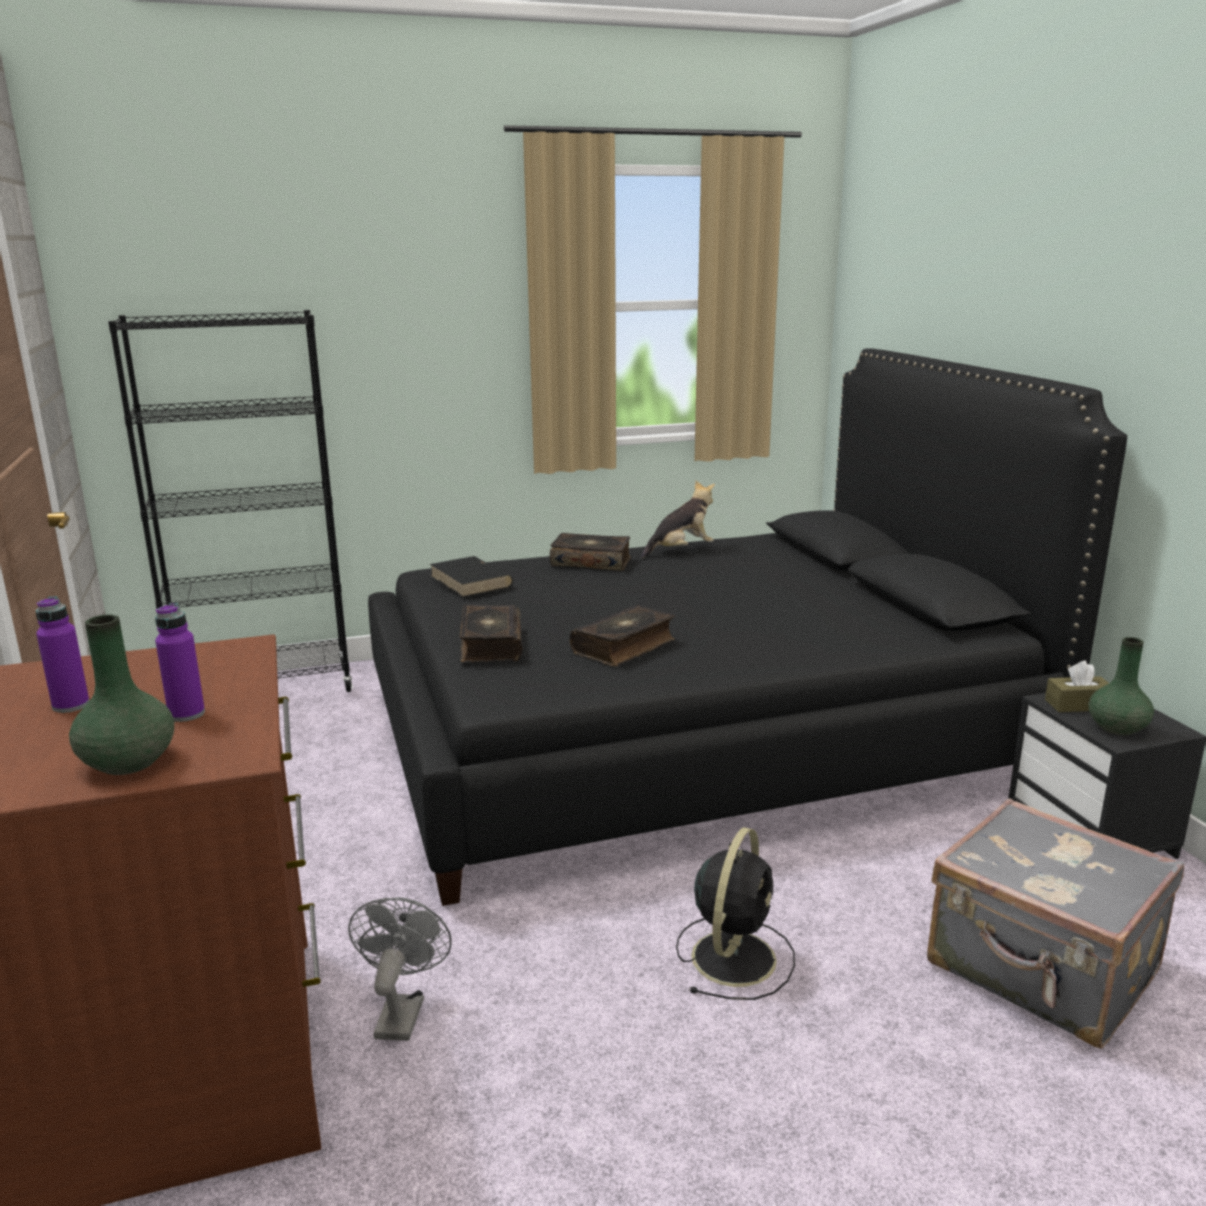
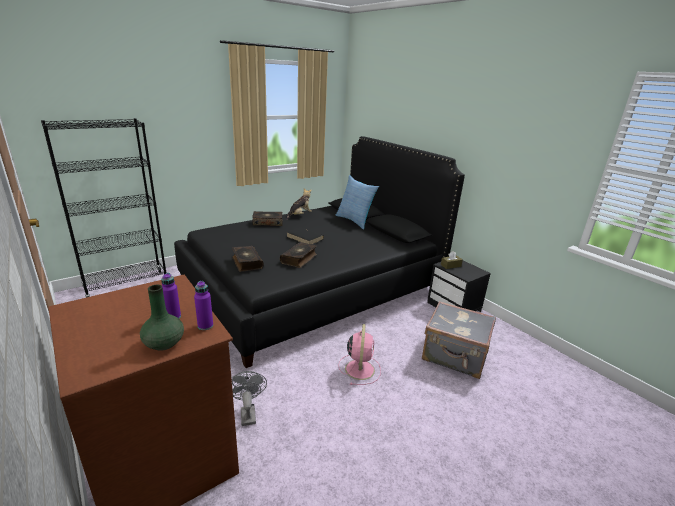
camera: 20 degrees left, 5 degrees up
purple bottle [36,597,89,713] -> purple bottle moved to [194,281,213,330]
black book [430,556,513,597] -> black book moved to [287,227,324,244]
black fan [676,827,795,1000] -> pink fan [338,324,381,385]
green vase [1089,637,1154,735] -> none
none -> pillow [336,175,379,230]

